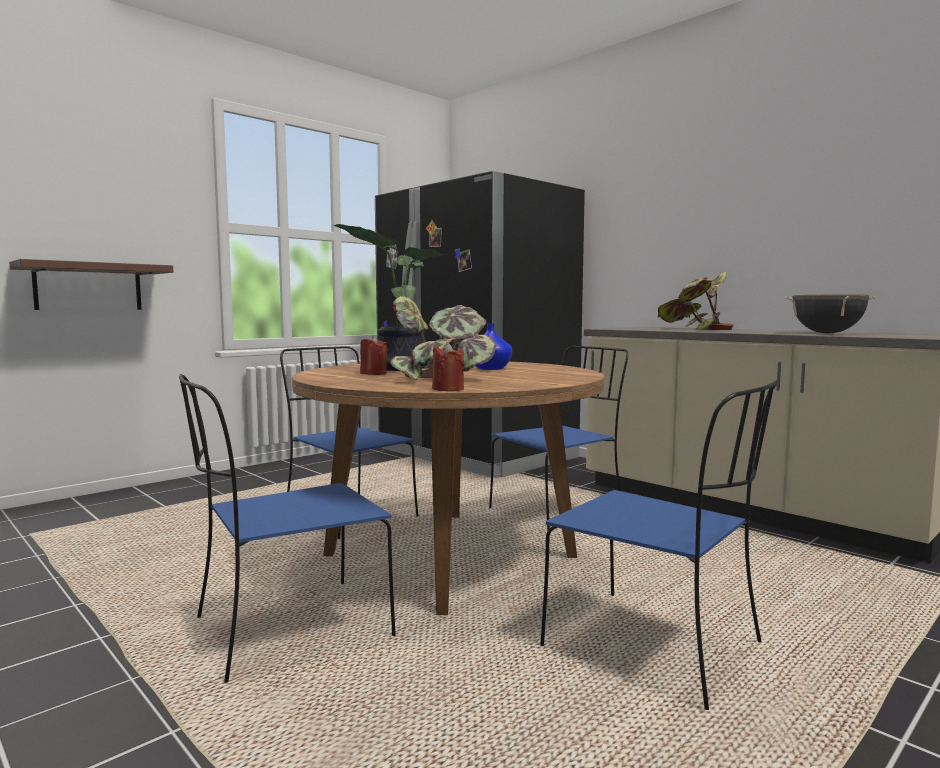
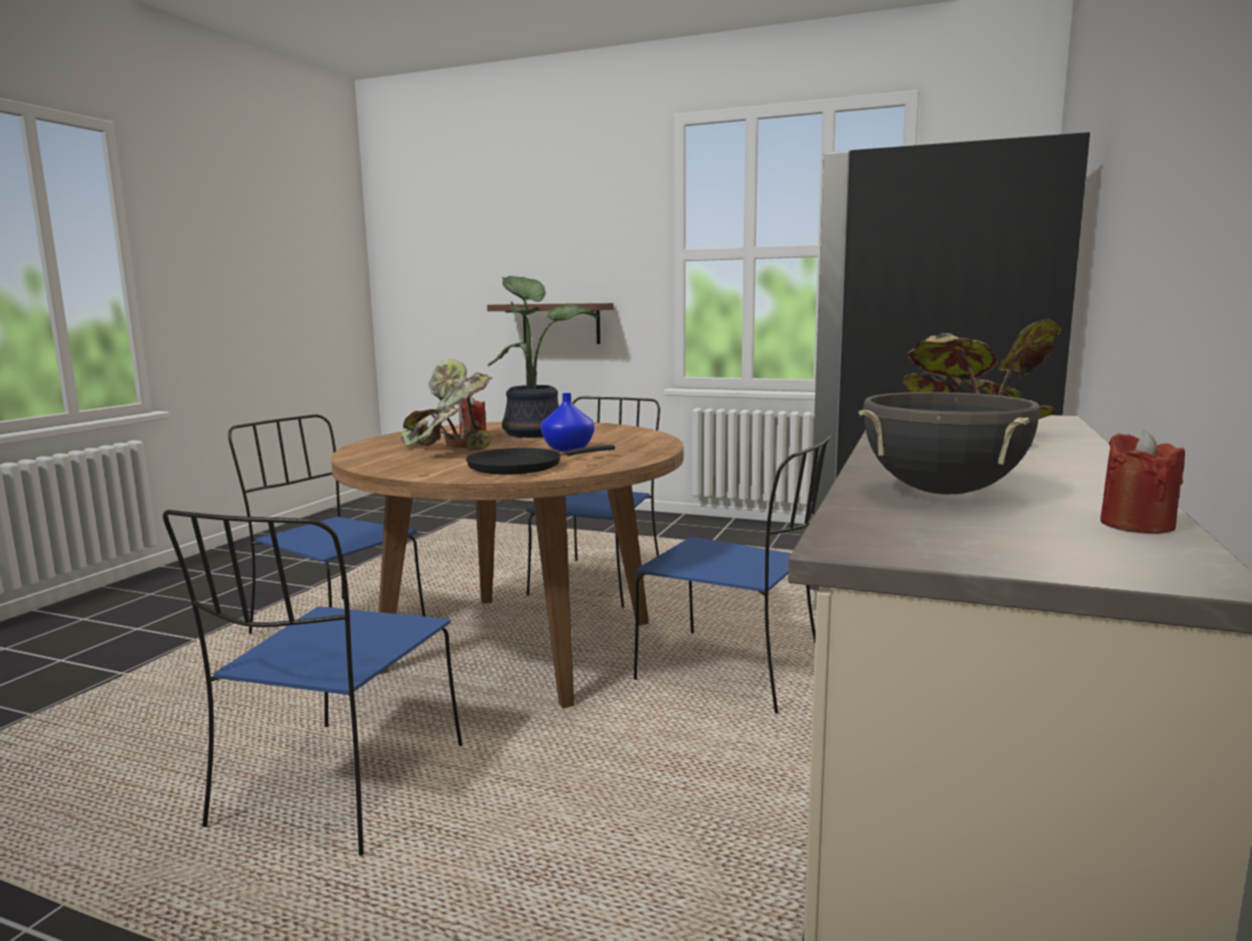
camera: 65 degrees right, 5 degrees up
red candle [432,342,464,391] -> red candle moved to [1100,431,1185,534]
none -> black frying pan [466,445,615,474]

